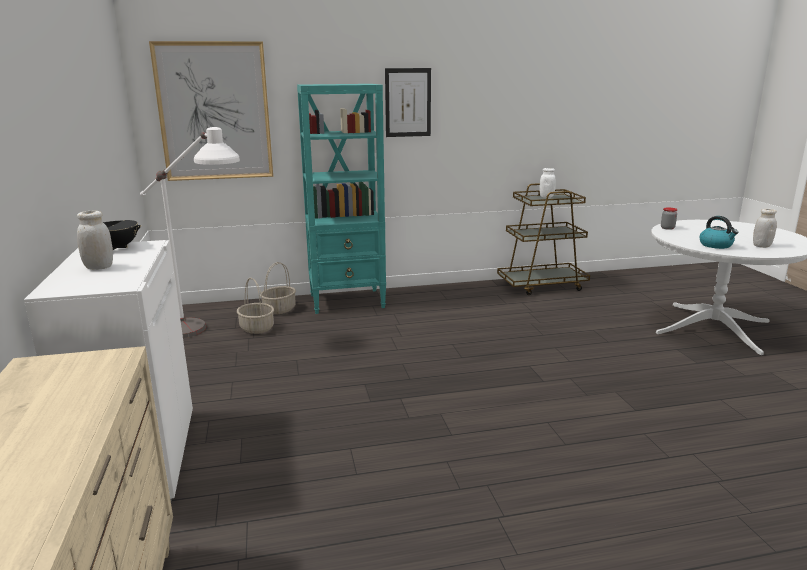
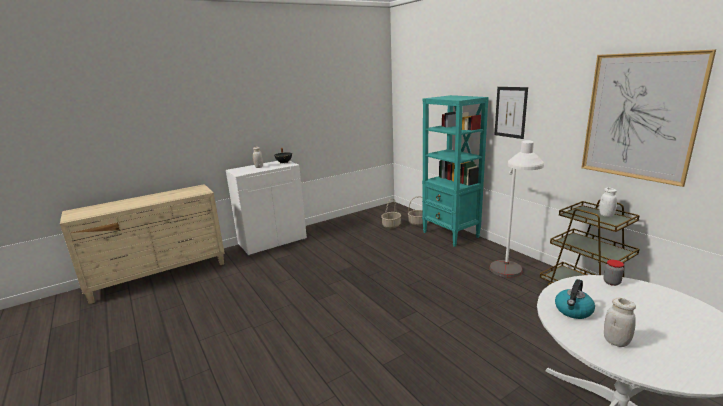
camera: 70 degrees right, 0 degrees up
white floor lamp [140,127,240,338] -> white floor lamp moved to [489,140,544,278]
picture [149,41,273,181] -> picture moved to [581,49,716,187]

